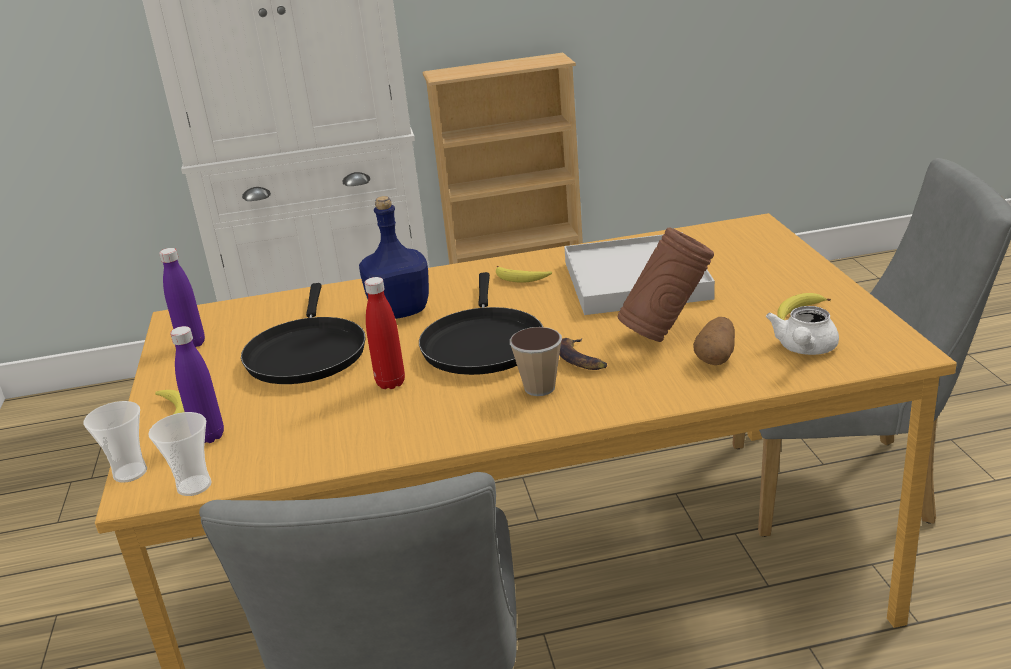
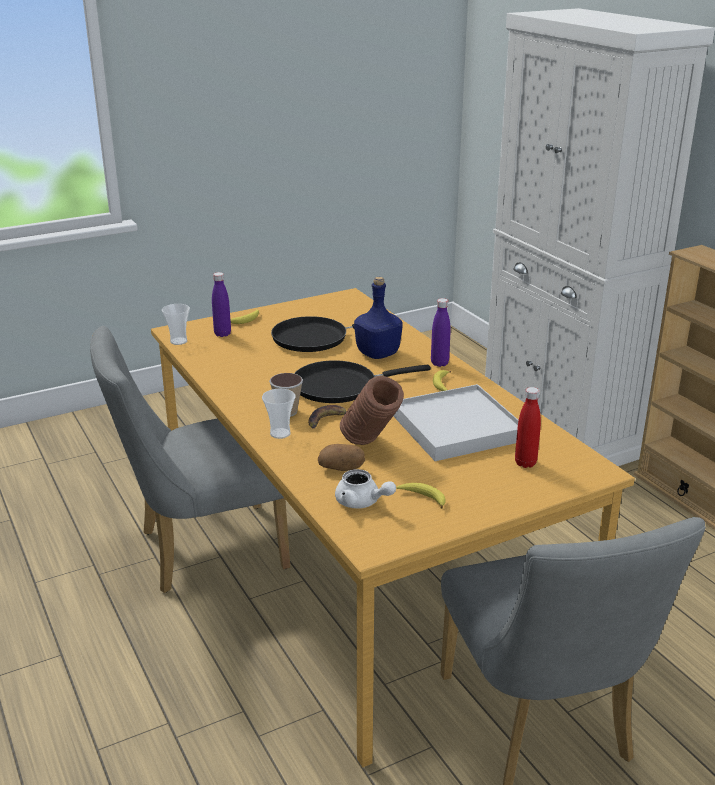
camera: 70 degrees right, 0 degrees up
cup [83,401,147,483] -> cup moved to [262,389,296,439]
purple bottle [159,248,205,347] -> purple bottle moved to [431,298,451,367]
red bottle [364,277,405,389] -> red bottle moved to [515,387,541,468]
white teapot [766,306,839,355] -> white teapot turned 150 degrees counterclockwise [335,469,396,509]

